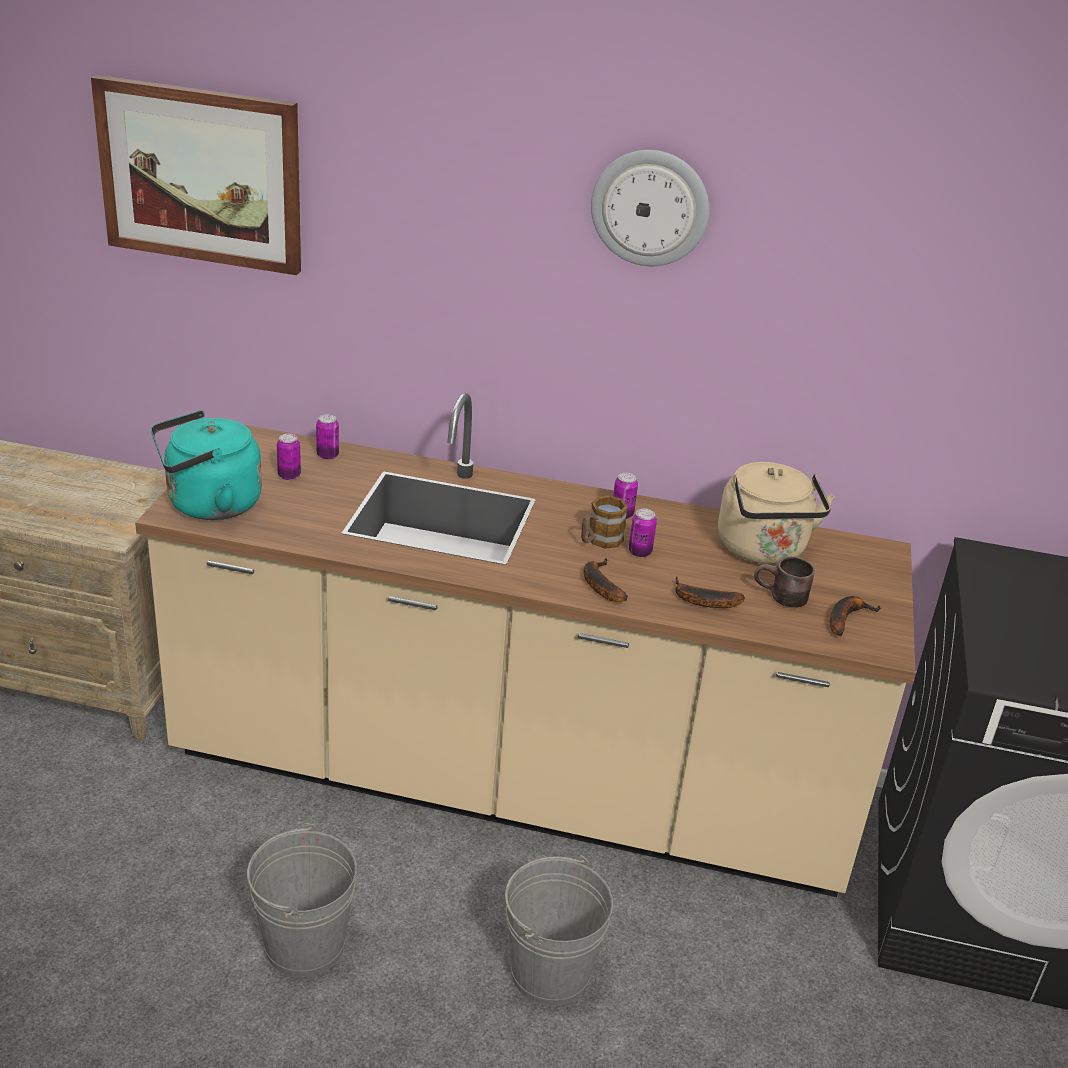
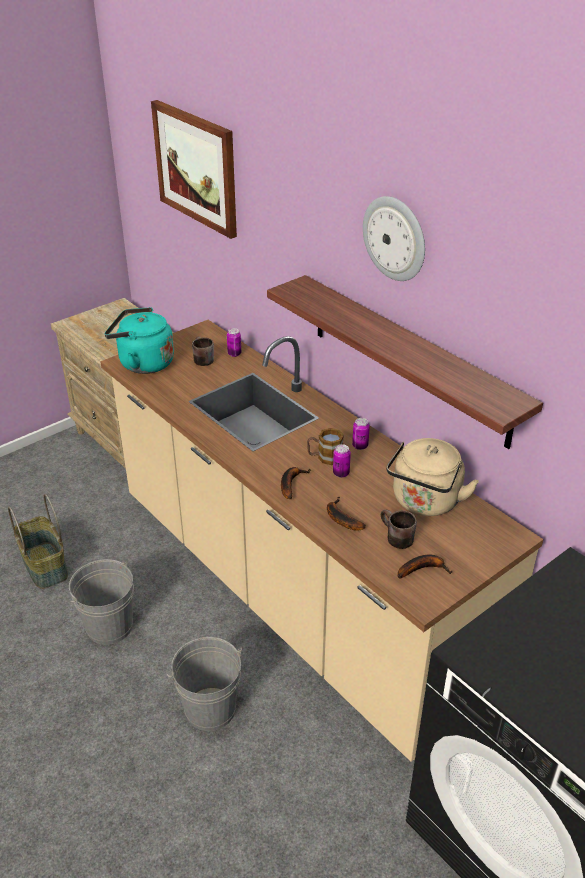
camera: 40 degrees right, 5 degrees up
can [277,434,301,480] -> brown mug [192,337,214,366]
none -> basket [8,494,68,589]
none -> shelf [267,275,543,449]

